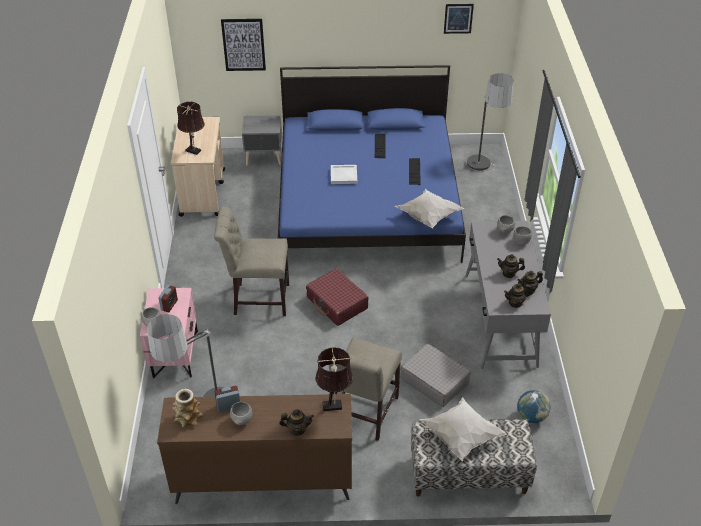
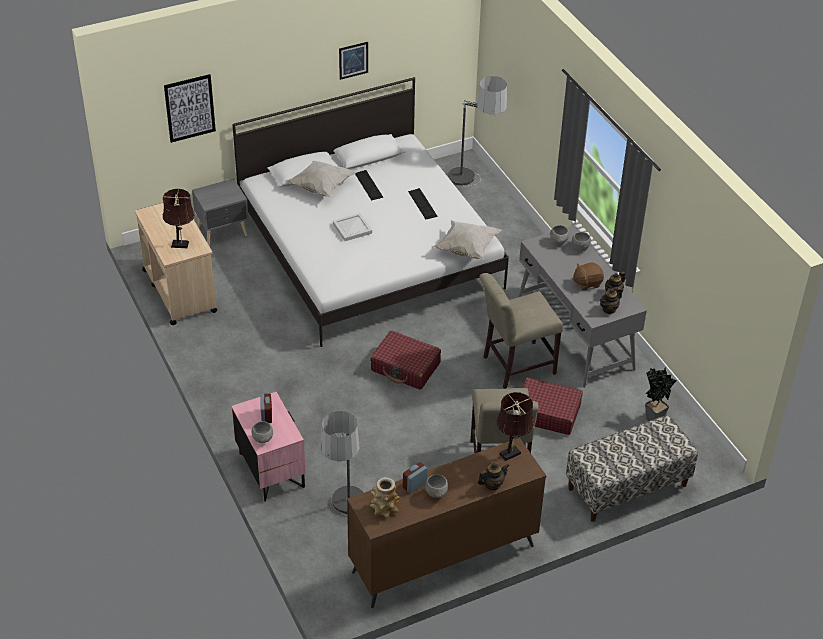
camera: 25 degrees left, 0 degrees up
beige chair [214,206,289,316] -> beige chair moved to [480,273,563,389]
blue bed [278,65,466,263] -> white bed [232,77,509,347]
grey suitcase [400,344,471,407] -> red suitcase [523,378,583,435]
white pillow [420,397,507,461] -> white pillow moved to [285,161,357,197]
picture [444,4,474,34] -> picture moved to [339,42,368,80]
teapot [497,254,525,278] -> brown plush toy [573,262,604,290]
globe [517,390,550,423] -> potted plant [645,367,676,421]

